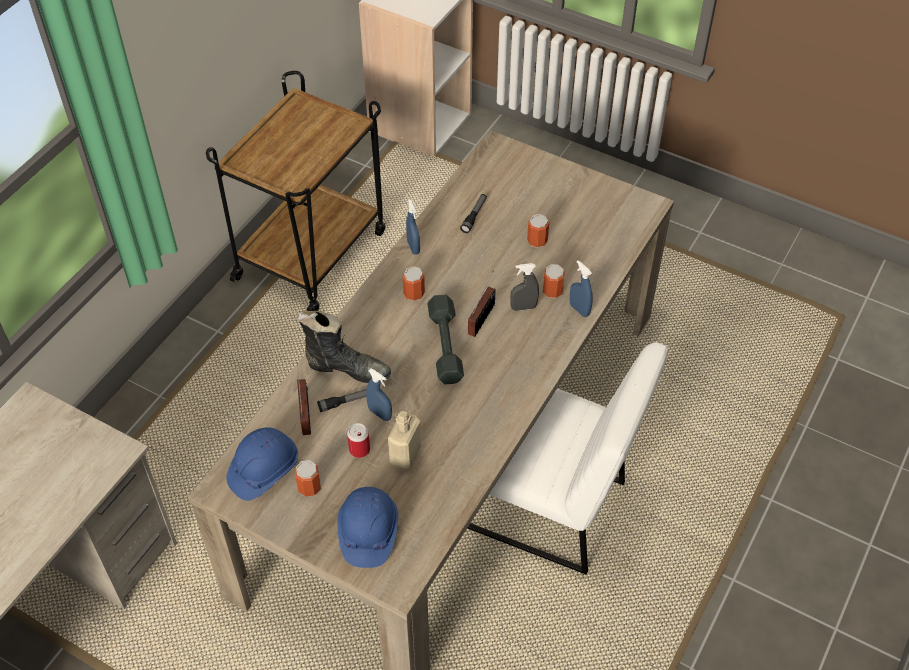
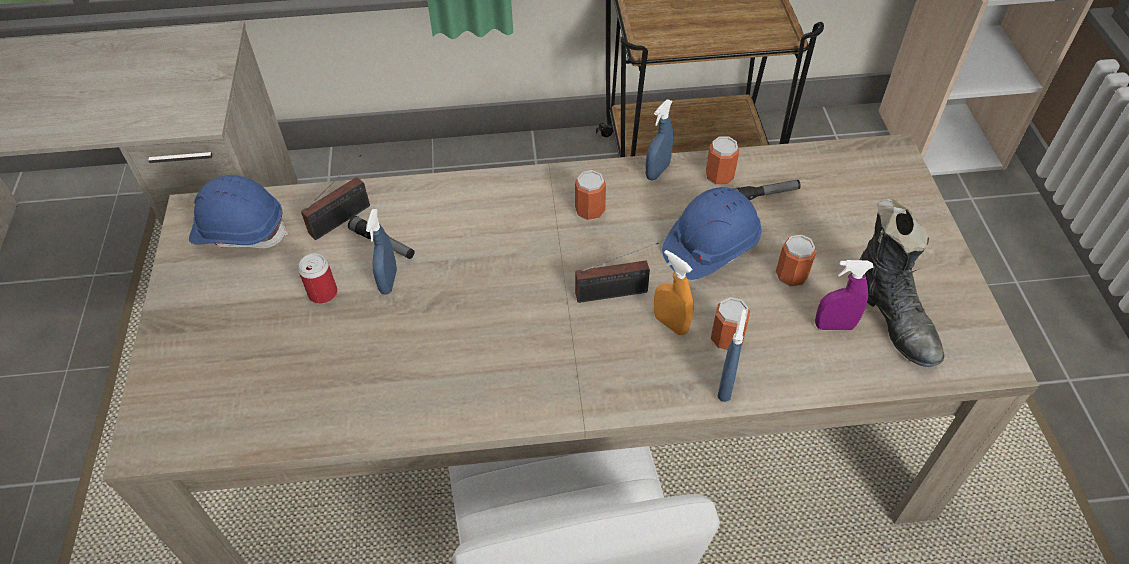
camera: 55 degrees right, 0 degrees up
can [295,460,321,497] -> can moved to [706,136,739,185]
black boot [298,310,391,383] -> black boot moved to [860,199,944,367]
blue hard hat [337,487,398,568] -> blue hard hat moved to [662,187,762,280]
beige bottle [388,411,421,469] -> none
grey dumbbell [428,295,464,384] -> none
grey spray bottle [510,263,539,311] -> orange spray bottle [654,250,693,335]
none -> purple spray bottle [815,260,874,330]

